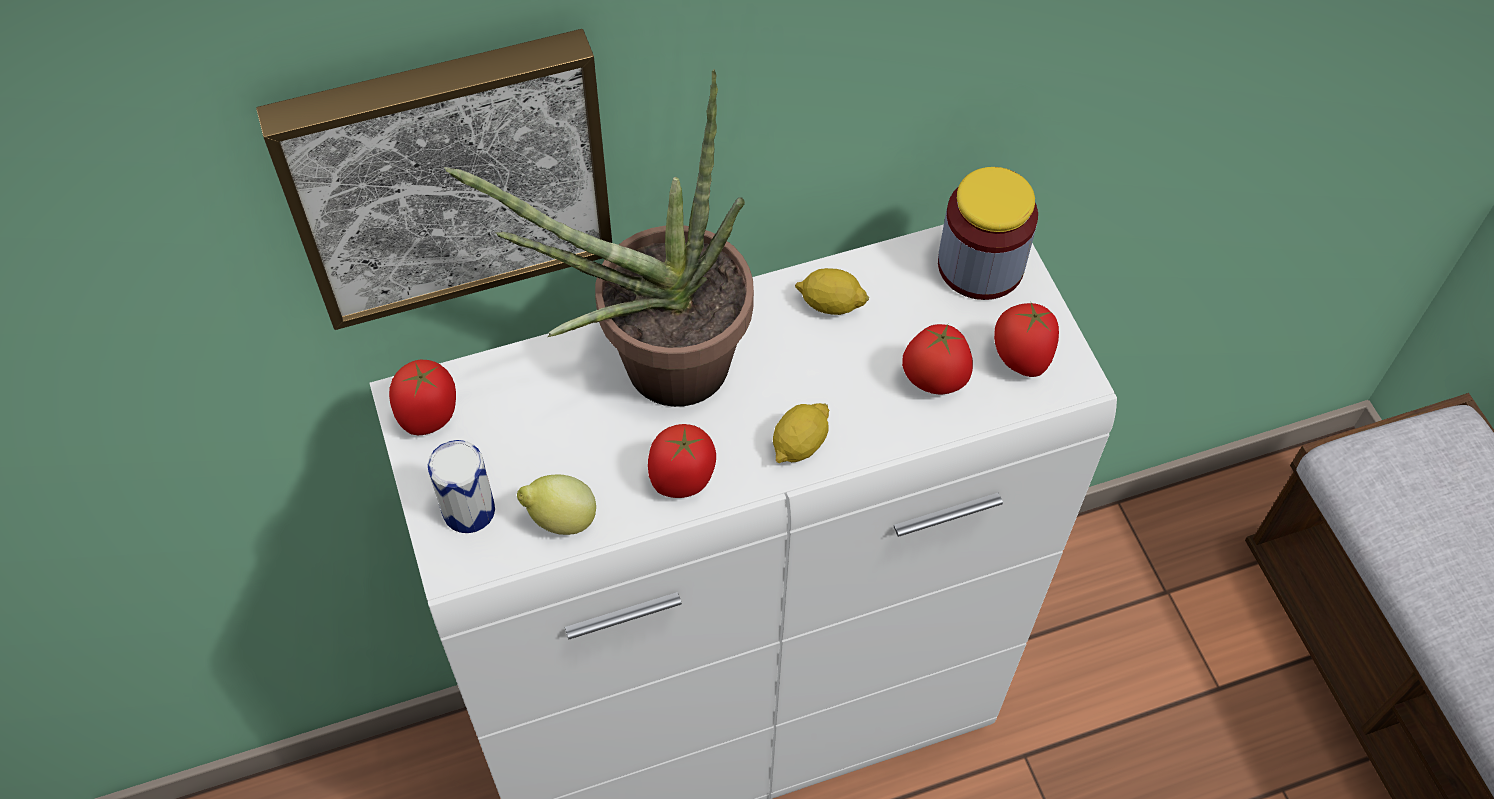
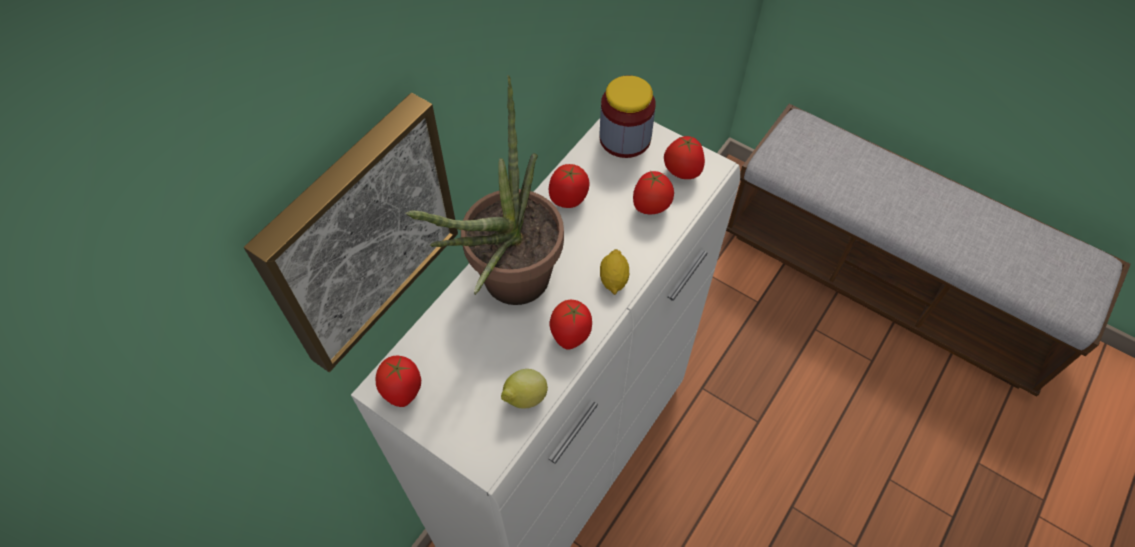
camera: 35 degrees left, 0 degrees up
can [428,440,495,533] -> none
lemon [795,268,869,315] -> tomato [549,164,590,208]

